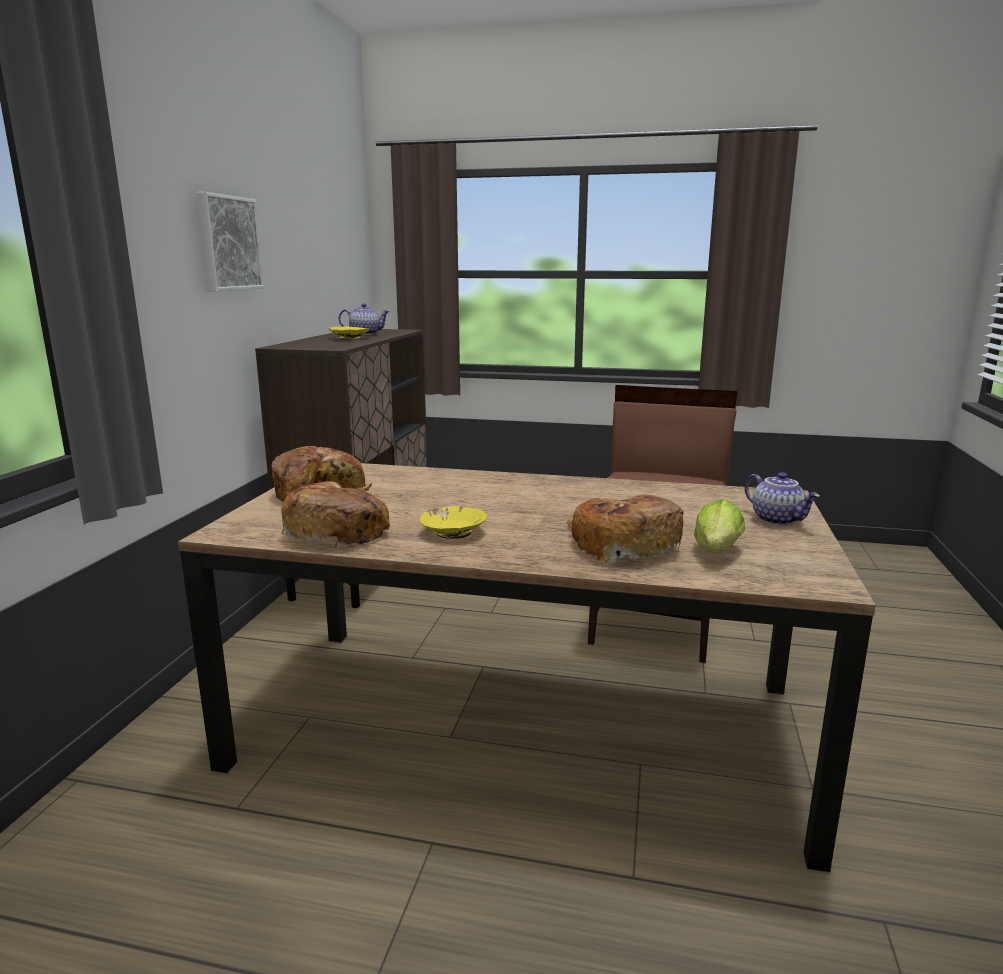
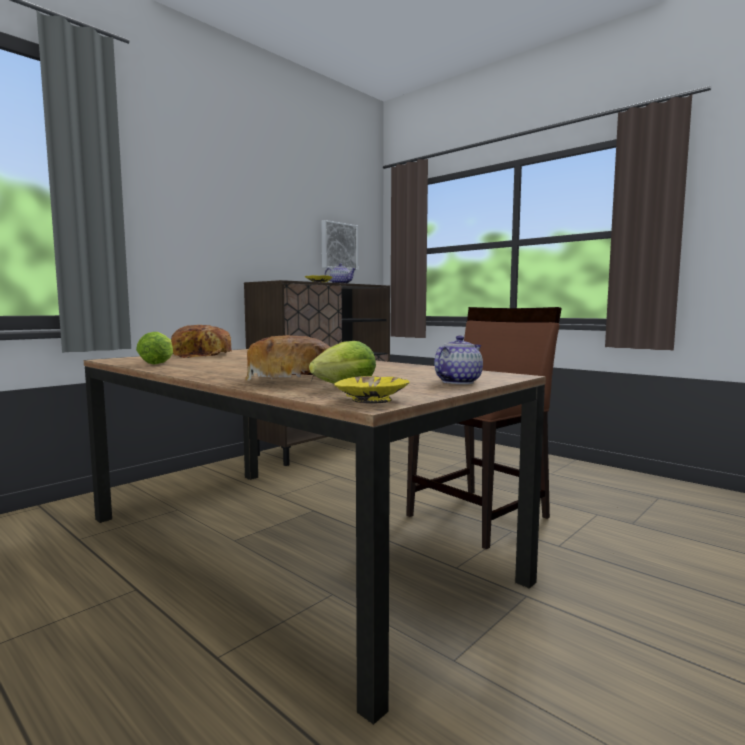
camera: 30 degrees right, 10 degrees down
picture [195,192,265,291] -> picture moved to [321,220,358,270]
bread [281,481,390,547] -> lettuce [136,332,173,364]
yellow bowl [420,506,487,539] -> yellow bowl moved to [334,376,410,404]
teapot [744,472,820,526] -> teapot turned 135 degrees counterclockwise [434,335,483,384]

